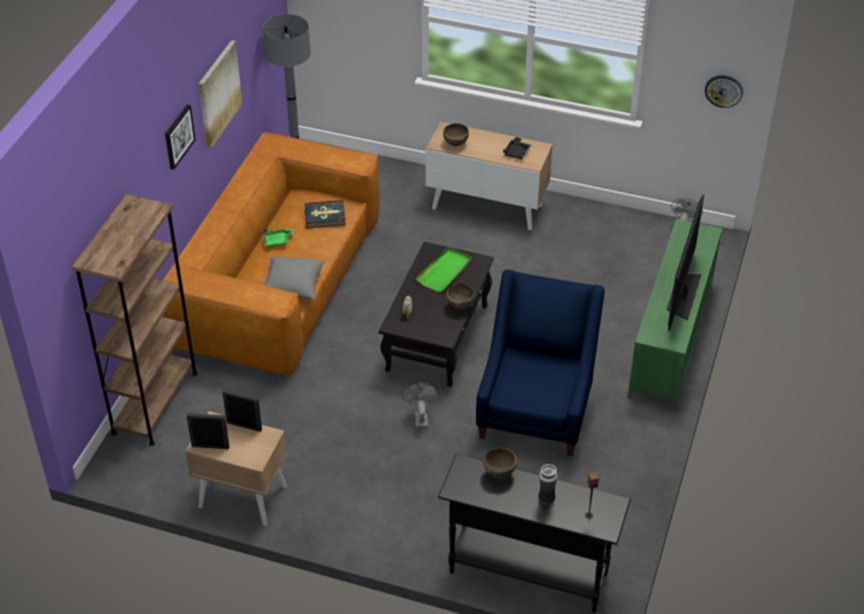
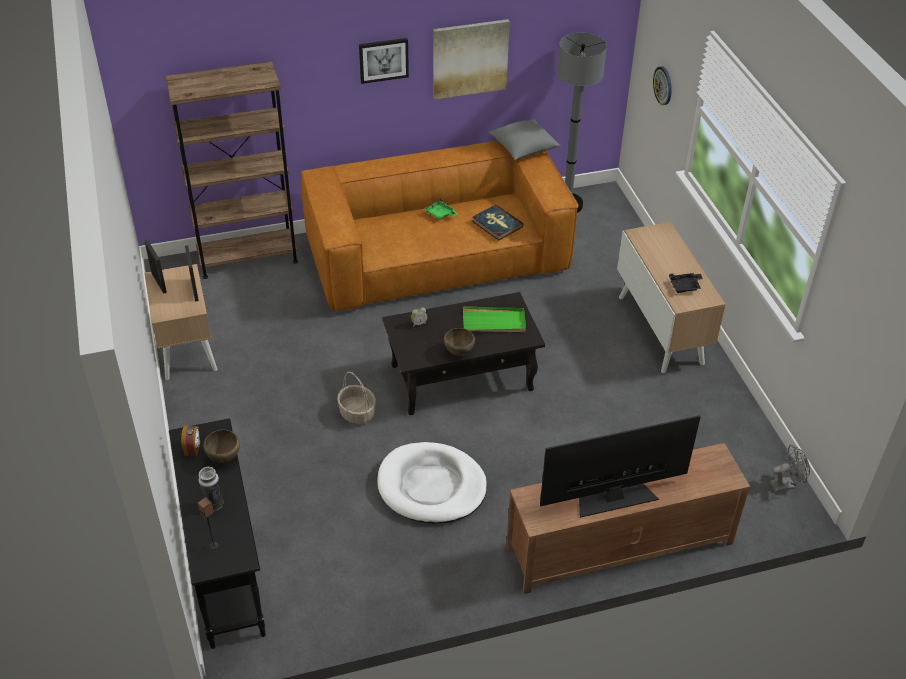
camera: 55 degrees right, 0 degrees up
grey pillow [264,257,325,300] -> grey pillow moved to [488,119,561,160]
grey fan [402,383,439,428] -> basket [337,372,376,424]
brown bowl [443,123,469,147] -> none
blue armchair [476,270,605,456] -> white dog bed [378,442,487,524]
green tv stand [628,219,722,410] -> brown tv stand [506,443,750,594]
wall clock [705,75,743,108] -> wall clock moved to [653,66,672,105]
none -> alarm clock [181,426,200,456]

